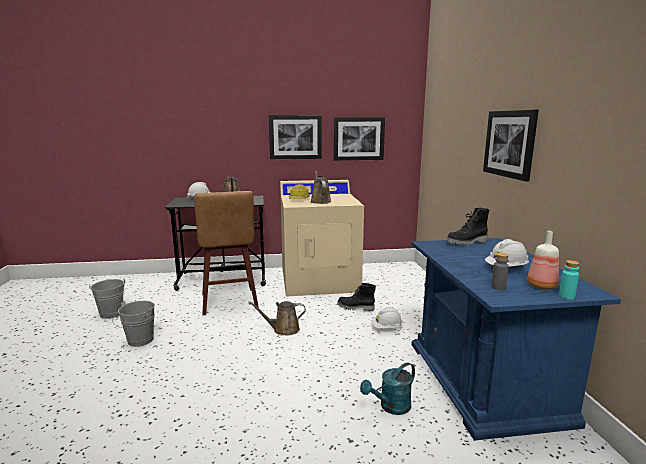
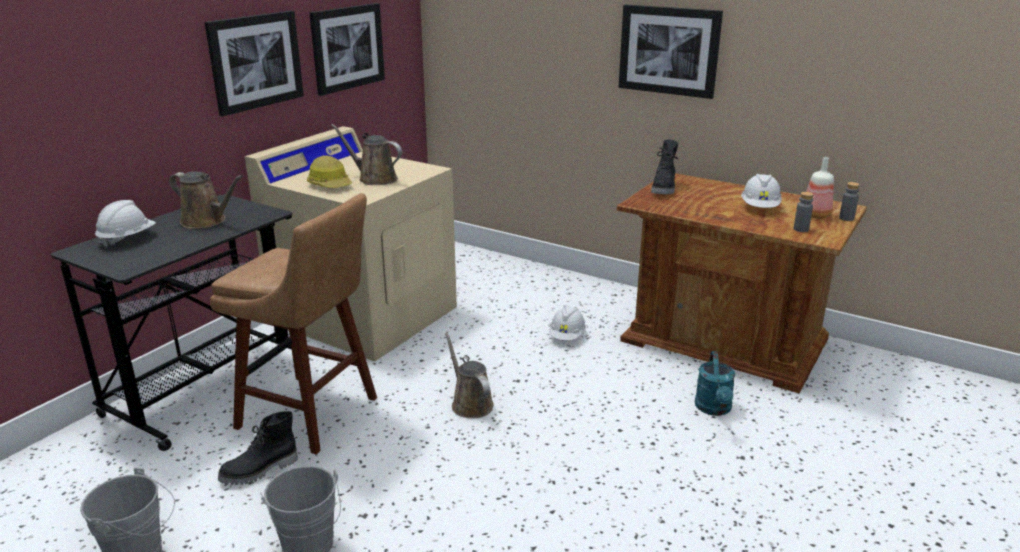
camera: 50 degrees left, 10 degrees up
brown watering can [248,301,306,336] -> brown watering can turned 120 degrees clockwise [445,333,494,418]
black boot [337,283,376,311] -> black boot moved to [218,411,298,485]
blue cabinet [411,238,621,441] -> brown cabinet [617,173,867,394]
turquoise bottle [559,260,579,300] -> grey bottle [839,182,860,221]

